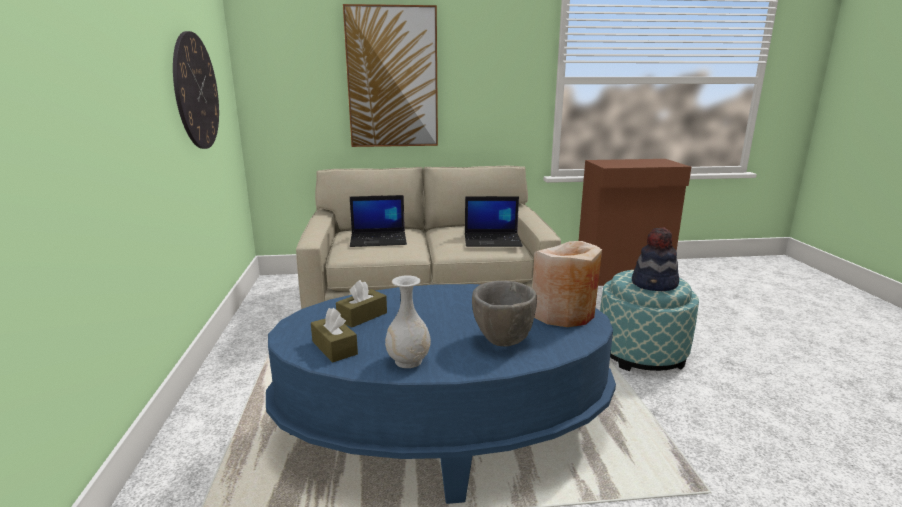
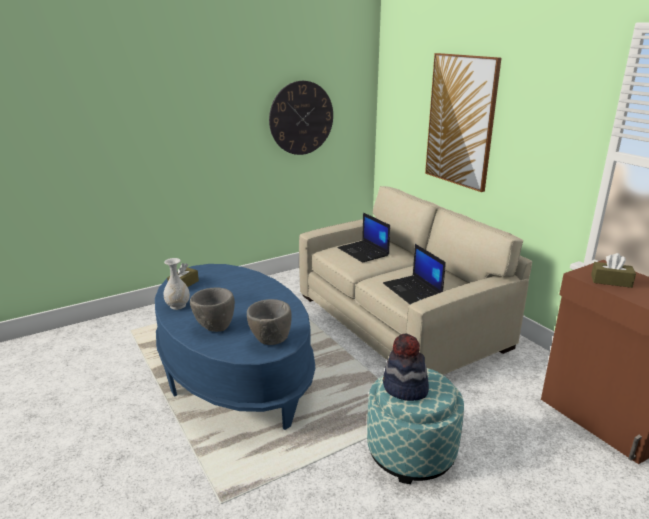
camera: 65 degrees right, 5 degrees up
brown tissue box [336,280,387,328] -> brown tissue box moved to [591,253,636,288]
beige vase [532,241,602,327] -> grey bowl [247,299,292,345]

